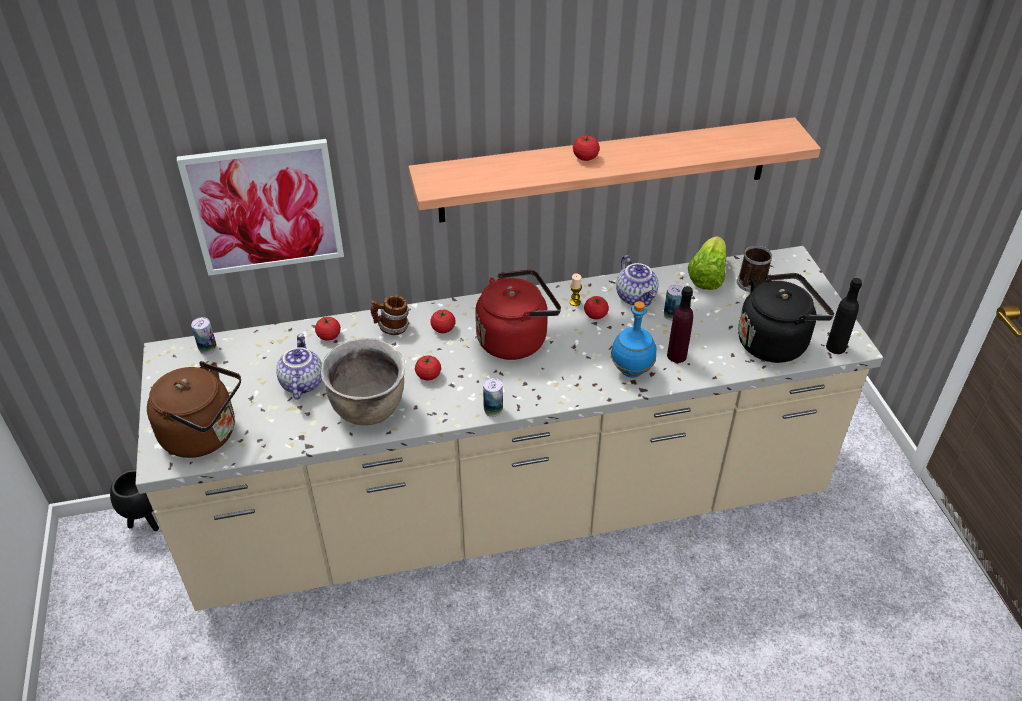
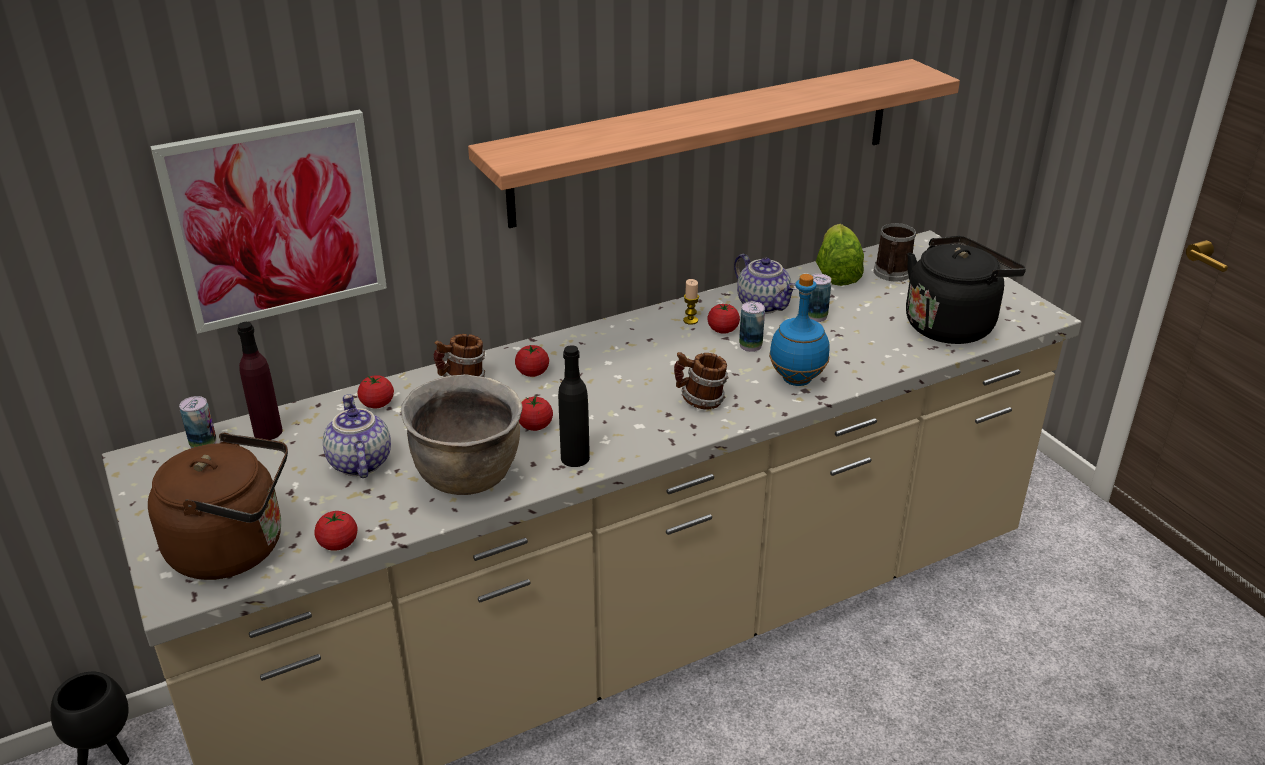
camera: 15 degrees left, 10 degrees down
red kettle [475,270,561,360] -> none
can [483,378,503,417] -> can moved to [739,302,765,352]
tomato [573,136,600,161] -> tomato moved to [314,511,358,551]
purple bottle [667,286,693,363] -> purple bottle moved to [237,322,283,440]
black bottle [826,278,862,354] -> black bottle moved to [558,345,590,467]
none -> mug [674,352,729,410]

